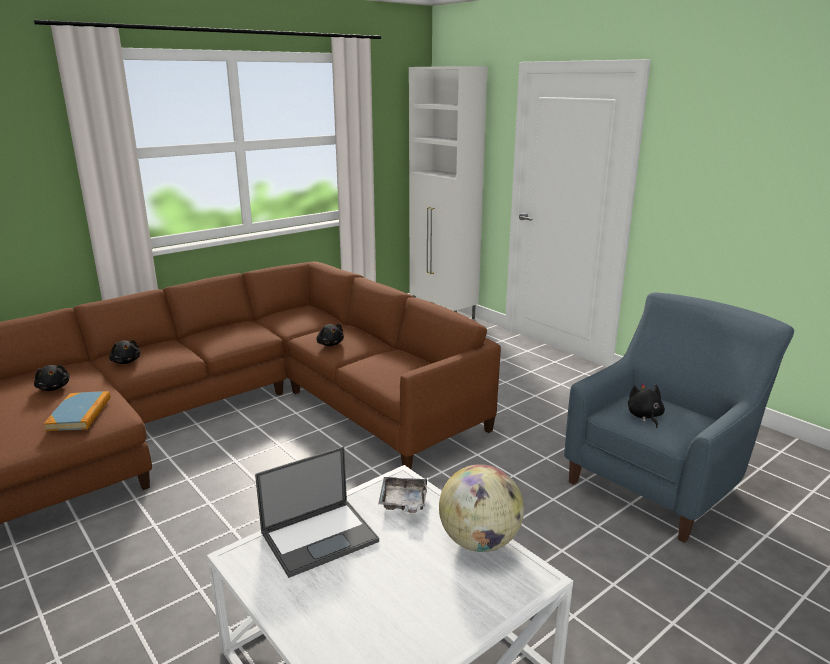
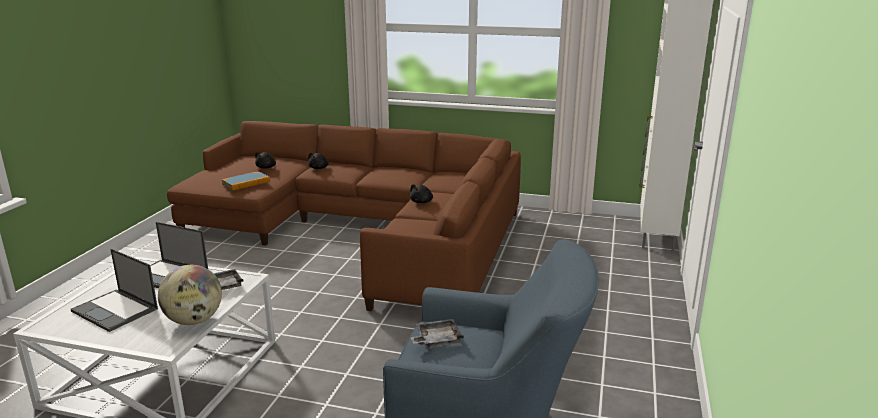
camera: 55 degrees right, 0 degrees up
black plush toy [628,383,665,428] -> grey tray [410,319,464,347]
none -> laptop [71,249,158,332]

